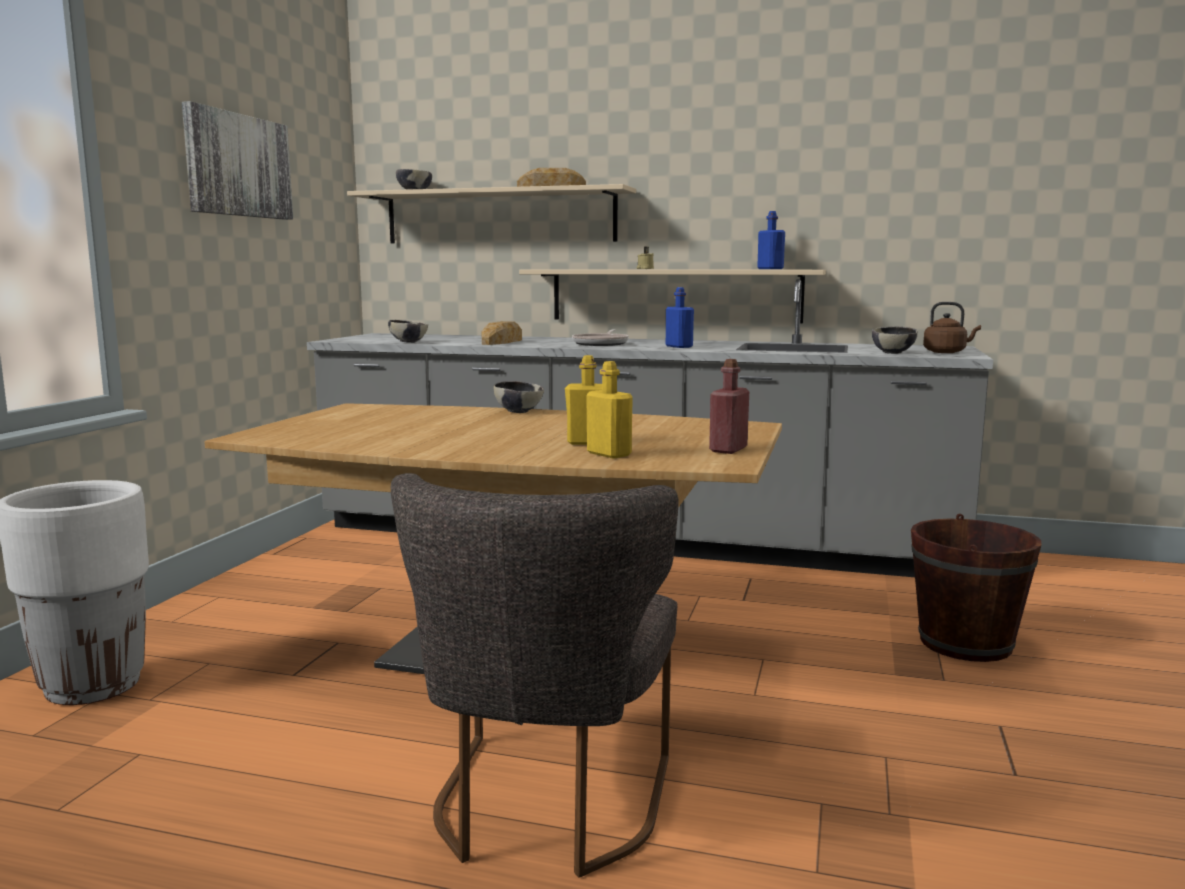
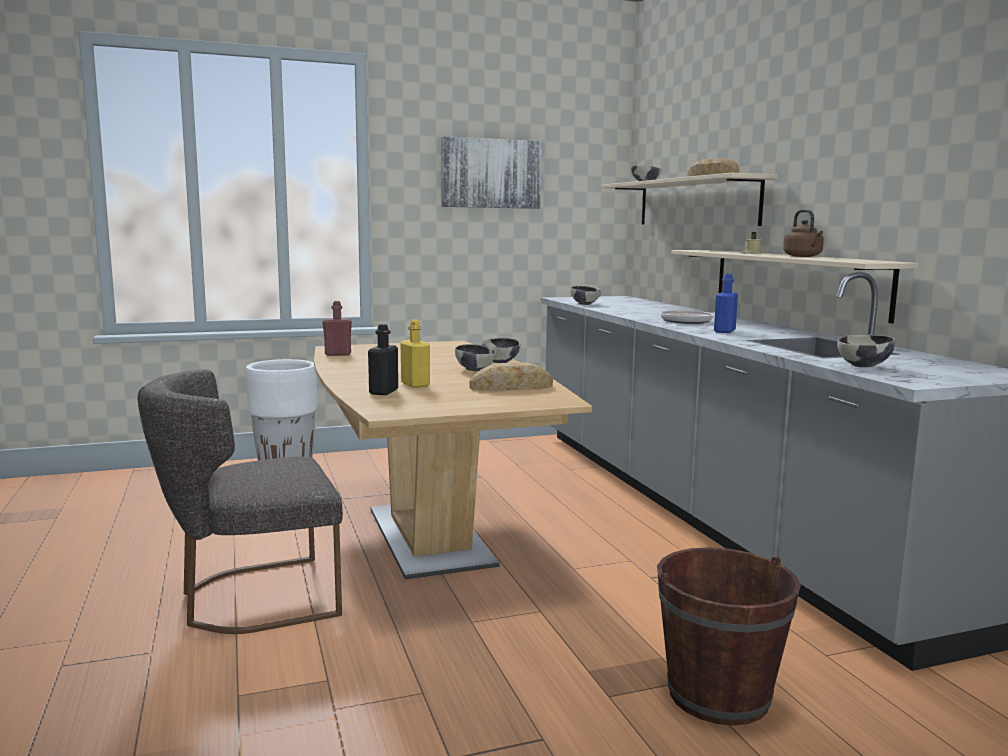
camera: 55 degrees right, 0 degrees up
bread [482,321,522,345] -> bread moved to [470,362,553,391]
yellow bottle [586,361,633,458] -> black bottle [368,324,398,395]
red bottle [709,359,749,454] -> red bottle moved to [322,301,352,356]
blue bottle [757,211,785,269] -> none
brown kettle [923,302,981,353] -> brown kettle moved to [783,209,824,257]
none -> bowl [455,344,496,371]

